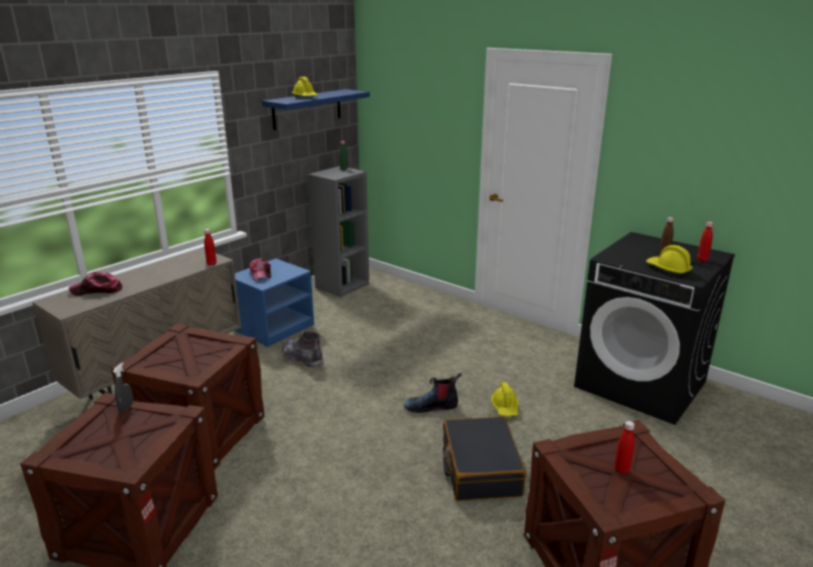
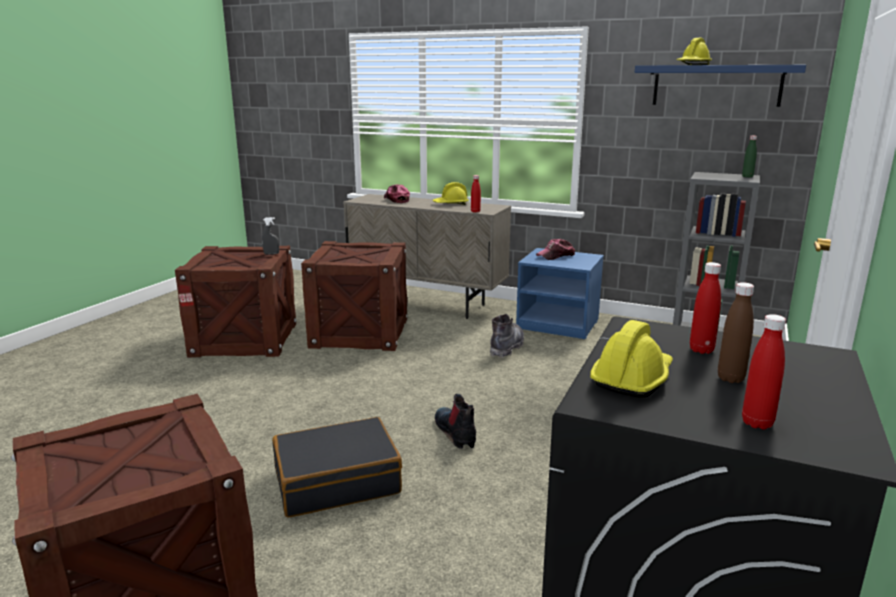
camera: 75 degrees right, 5 degrees down
yellow hard hat [491,382,519,416] -> yellow hard hat moved to [433,182,469,205]
red bottle [614,421,635,474] -> red bottle moved to [690,262,721,354]

